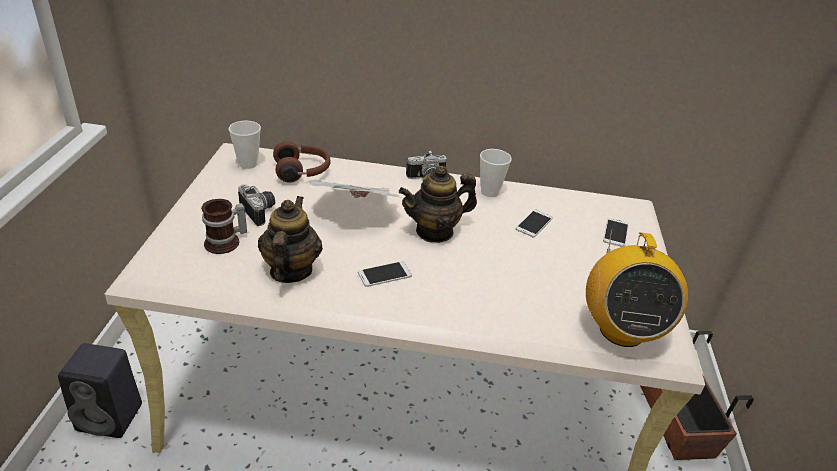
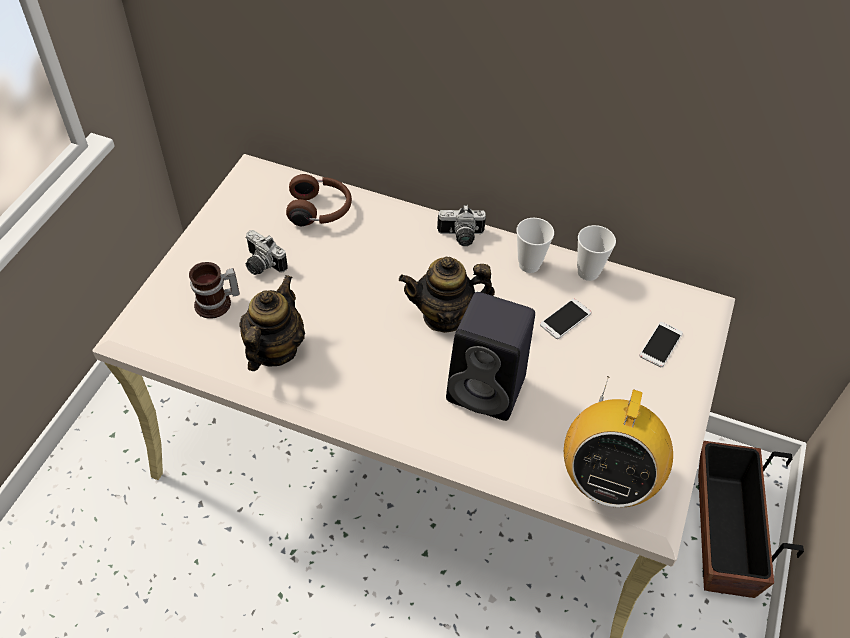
camera: 15 degrees right, 15 degrees up
black speaker [58,343,142,438] -> black speaker moved to [446,292,535,421]
cup [229,121,261,169] -> cup moved to [577,225,616,281]
camera [238,184,275,226] -> camera turned 150 degrees clockwise [245,230,288,275]
newspaper [309,180,401,198] -> none
phone [358,261,412,287] -> none

